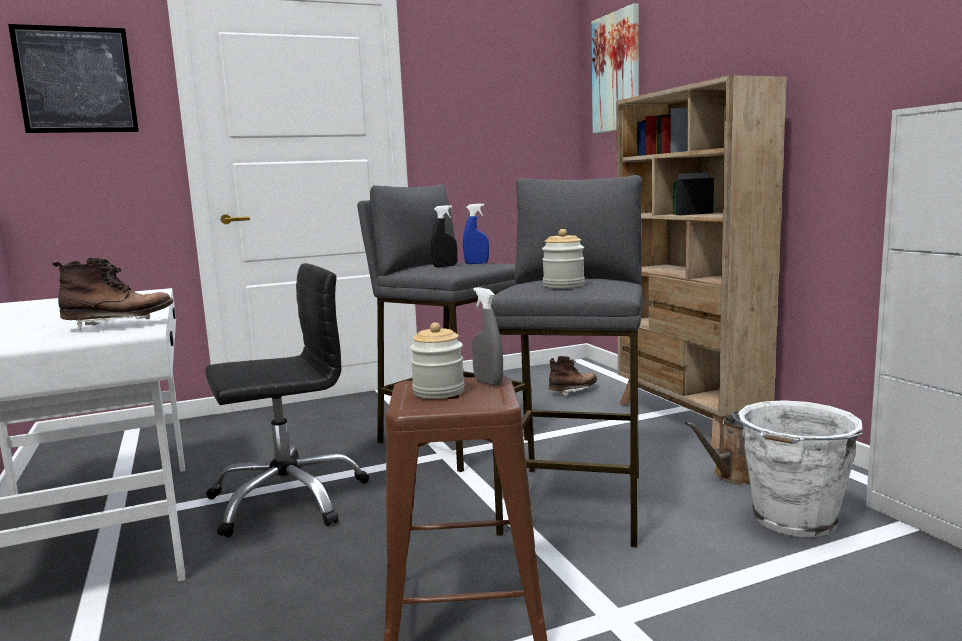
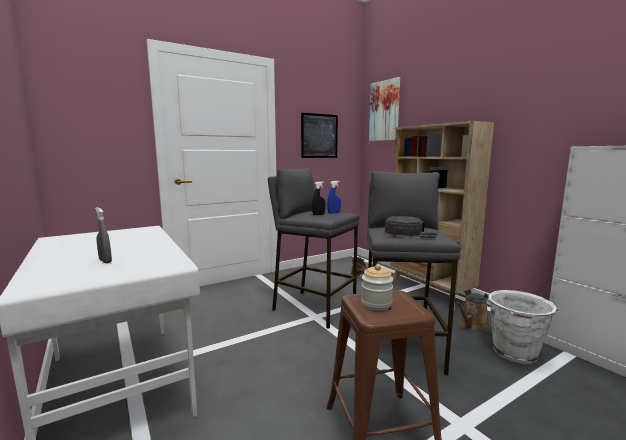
camera: 10 degrees left, 0 degrees up
picture [8,24,139,133] -> picture moved to [301,113,338,158]
brown boot [52,257,173,331] -> none
black office chair [205,263,369,537] -> none
grey spray bottle [472,287,503,386] -> grey spray bottle moved to [95,207,112,263]
jar [542,229,585,288] -> black cap [385,216,438,238]

